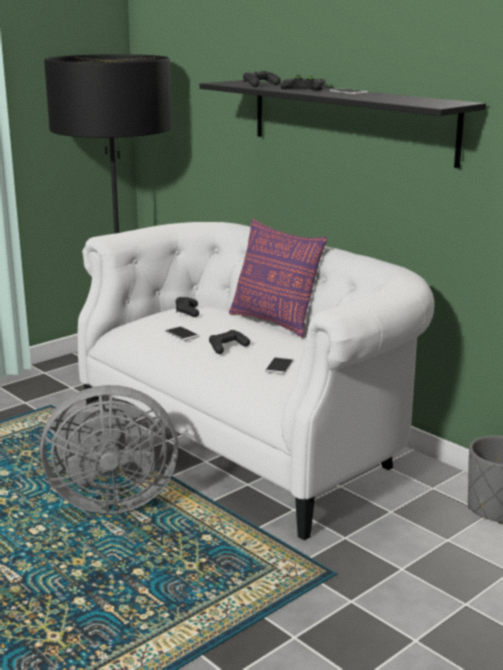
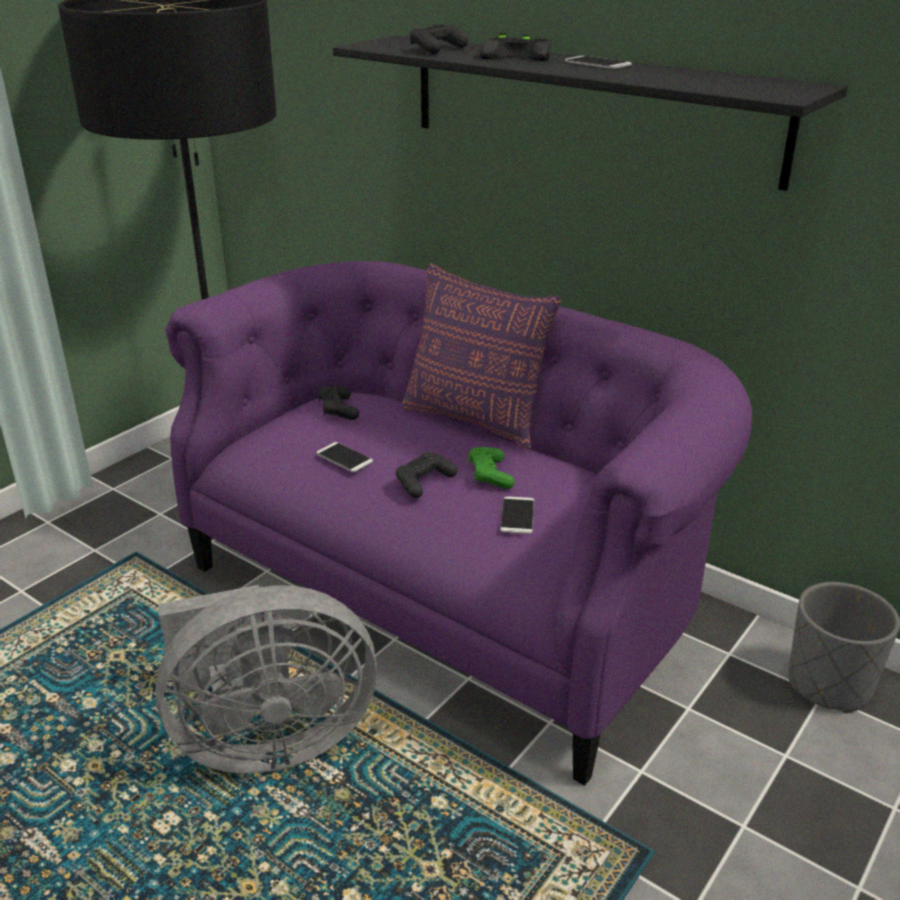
camera: 10 degrees left, 10 degrees up
white sofa [78,222,434,540] -> purple sofa [165,261,752,786]
none -> green game controller [468,447,515,489]

